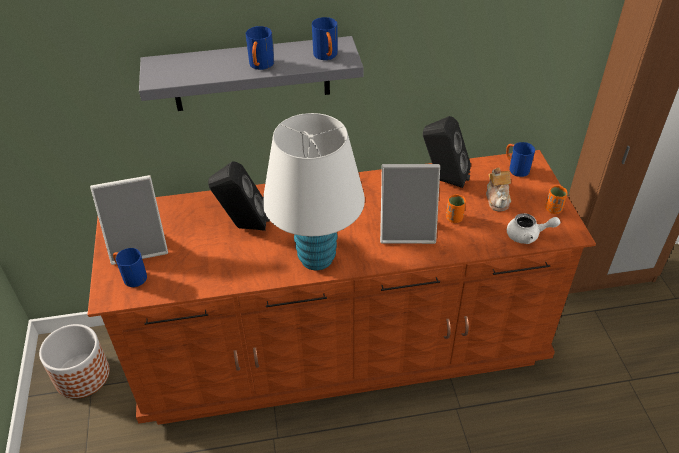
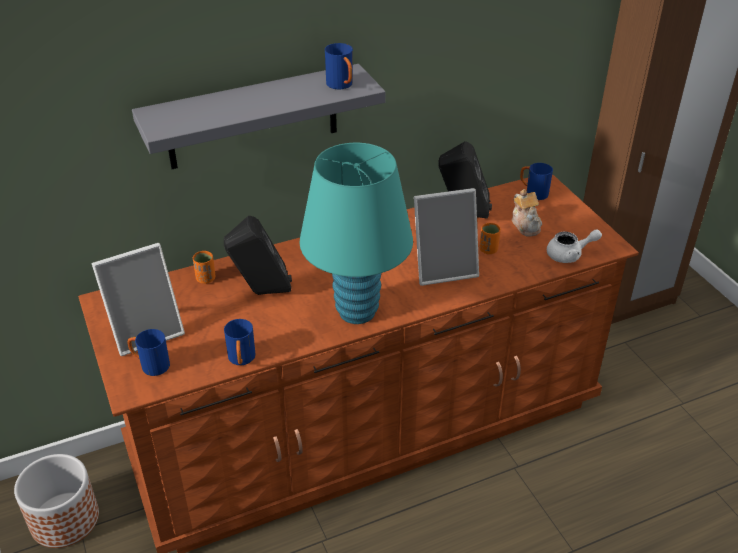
camera: 15 degrees left, 5 degrees down
blue mug [246,26,274,70] -> blue mug moved to [224,319,256,365]
white table lamp [263,113,365,271] -> turquoise table lamp [299,143,413,324]
orange cup [545,185,568,214] -> orange cup moved to [193,251,215,284]

